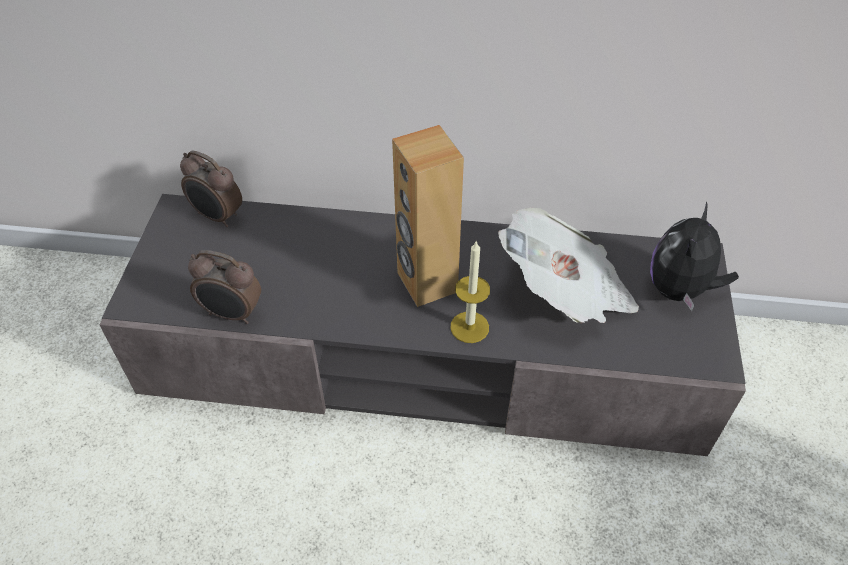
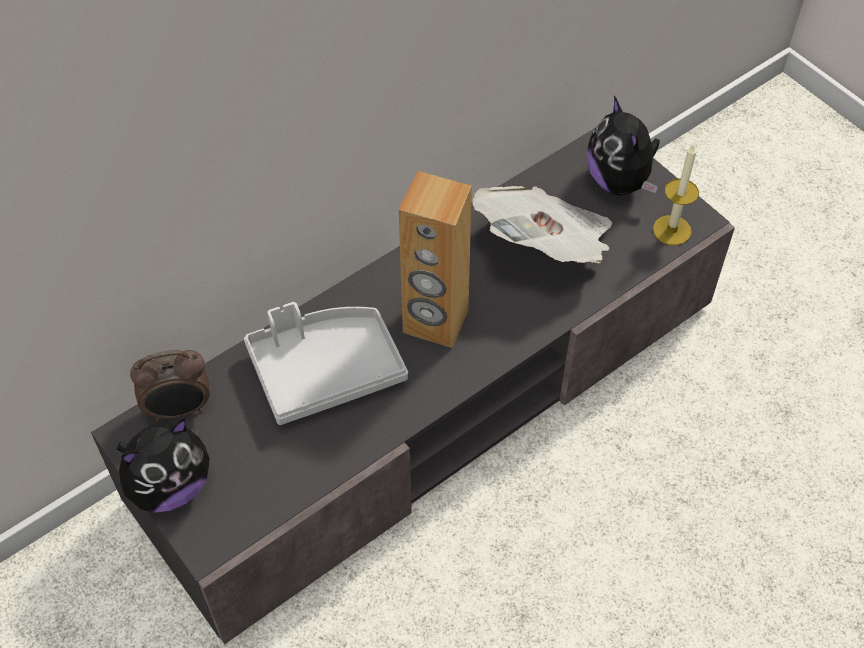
camera: 45 degrees left, 5 degrees up
alarm clock [188,250,261,324] -> none
candle [450,240,490,343] -> candle moved to [653,144,699,245]
none -> plush toy [117,418,209,513]
none -> grey tray [244,302,408,425]

